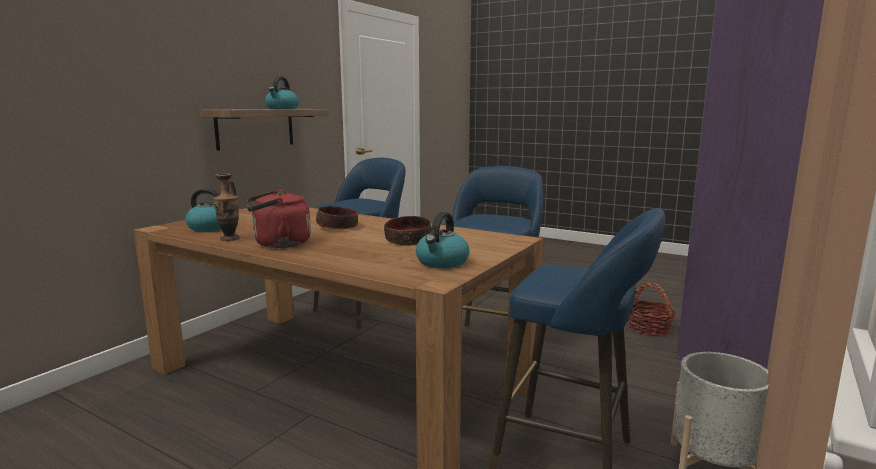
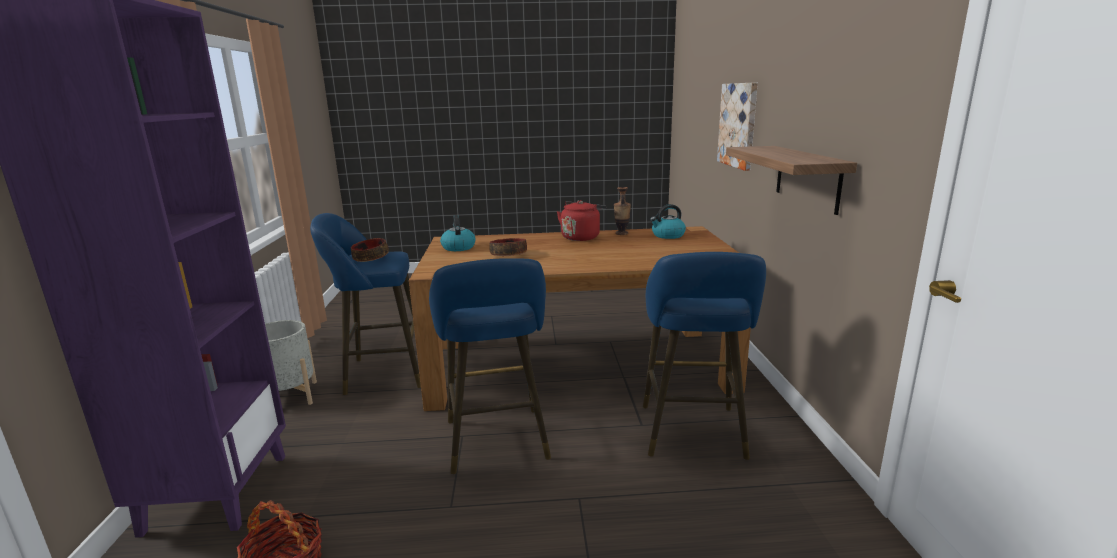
camera: 145 degrees right, 5 degrees up
kettle [265,76,299,109] -> none
bowl [316,206,358,229] -> bowl moved to [351,238,389,262]
none -> picture [717,82,758,171]

